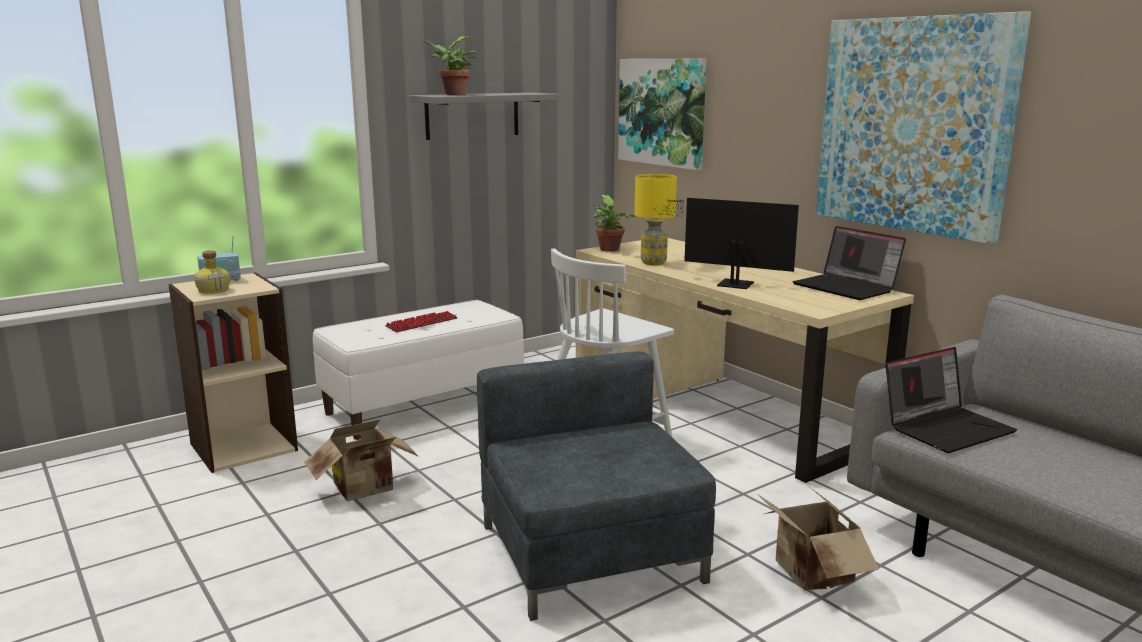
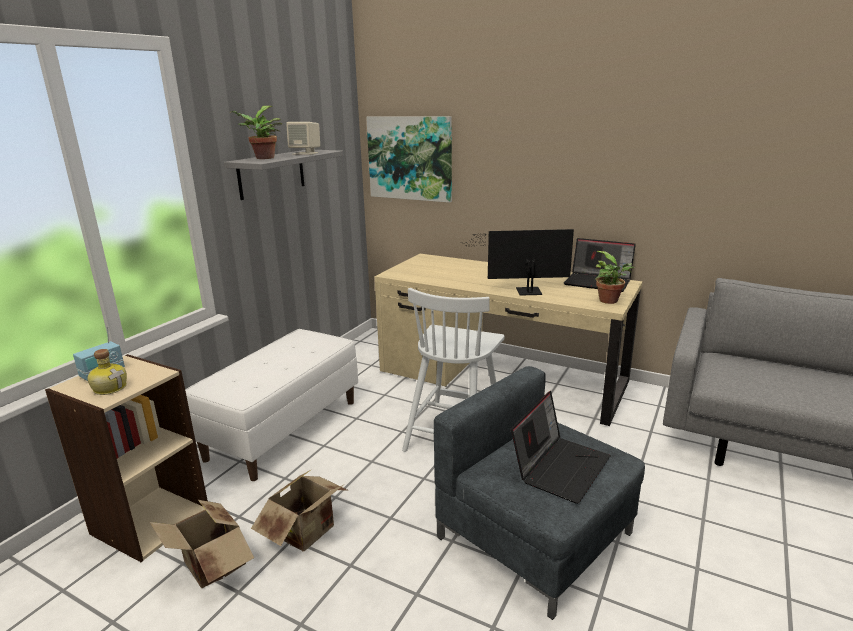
camera: 25 degrees left, 5 degrees up
keyboard [385,311,458,332] -> none
potted plant [593,195,635,252] -> potted plant moved to [594,251,635,304]
yellow table lamp [635,174,677,265] -> none
cardboard box [757,488,879,591] -> cardboard box moved to [150,500,254,588]
picture [816,11,1031,244] -> none
laptop [885,347,1017,453] -> laptop moved to [511,391,611,504]
none -> beige speaker [286,122,320,155]

